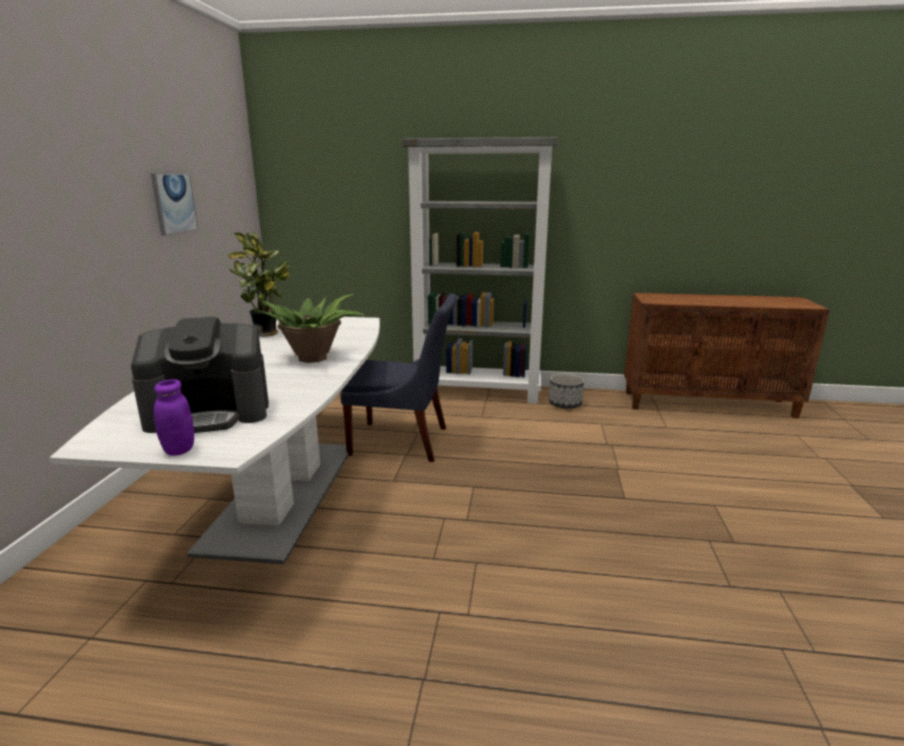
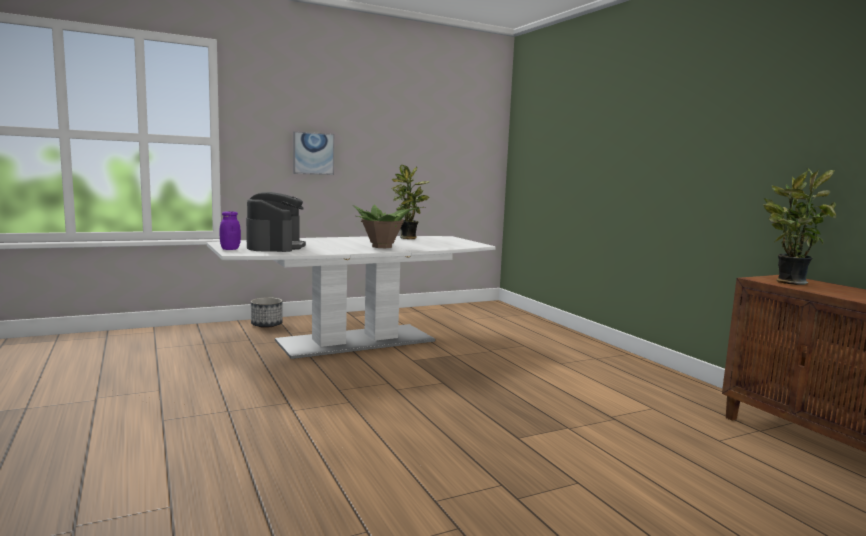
camera: 55 degrees right, 10 degrees down
coffee machine [131,317,269,433] -> coffee machine turned 135 degrees counterclockwise [246,192,306,252]
picture [151,173,198,236] -> picture moved to [293,131,334,175]
blue chair [340,293,457,462] -> none
grey bookcase [403,137,557,404] -> none
planter [549,374,584,409] -> planter moved to [251,297,283,328]
none -> potted plant [763,168,836,285]

